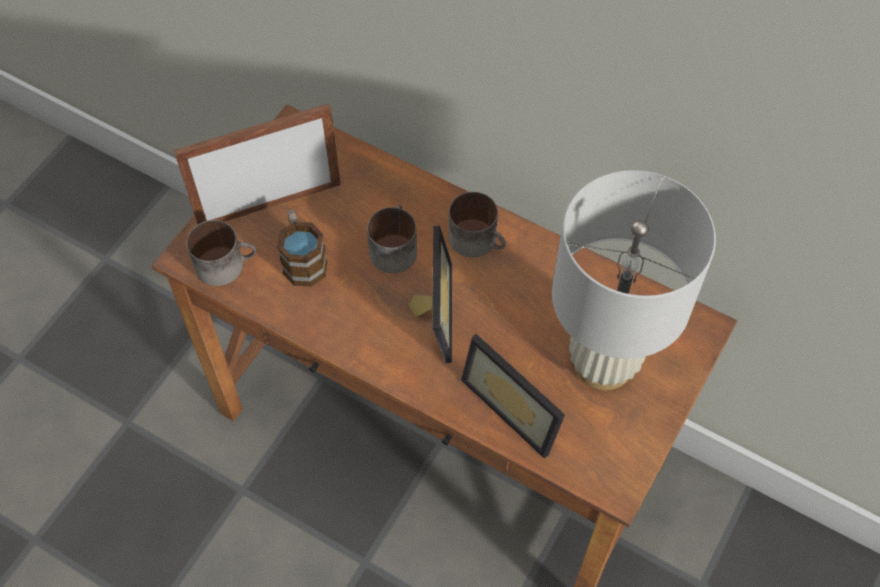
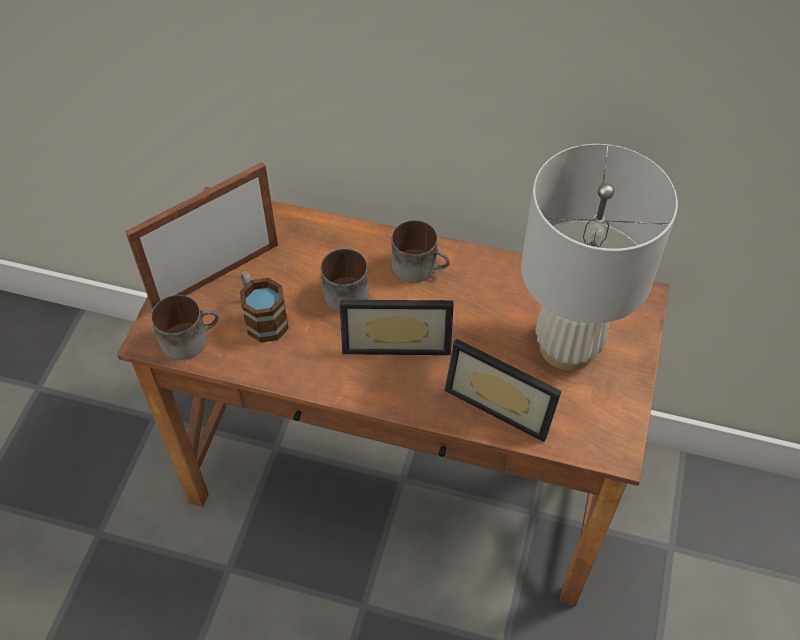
camera: 15 degrees left, 5 degrees down
picture frame [409,225,452,363] -> picture frame turned 105 degrees clockwise [340,300,454,355]

